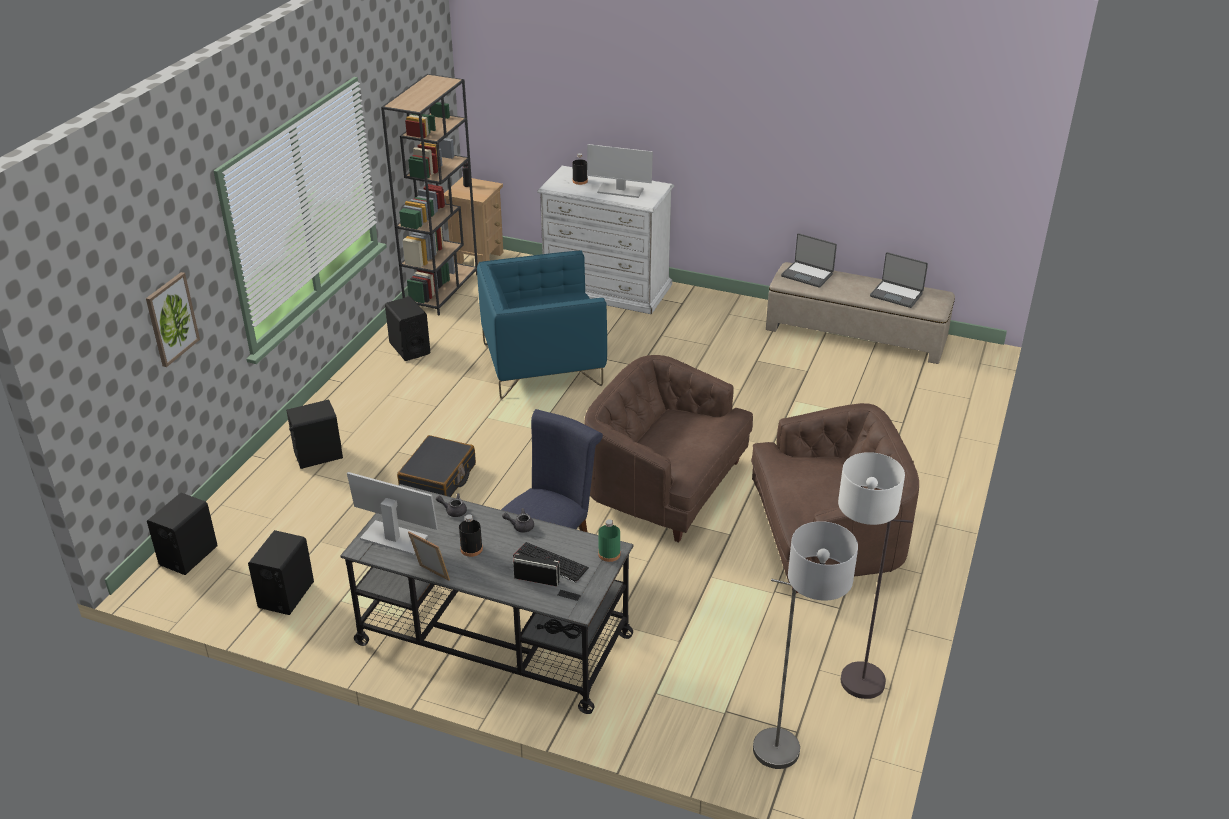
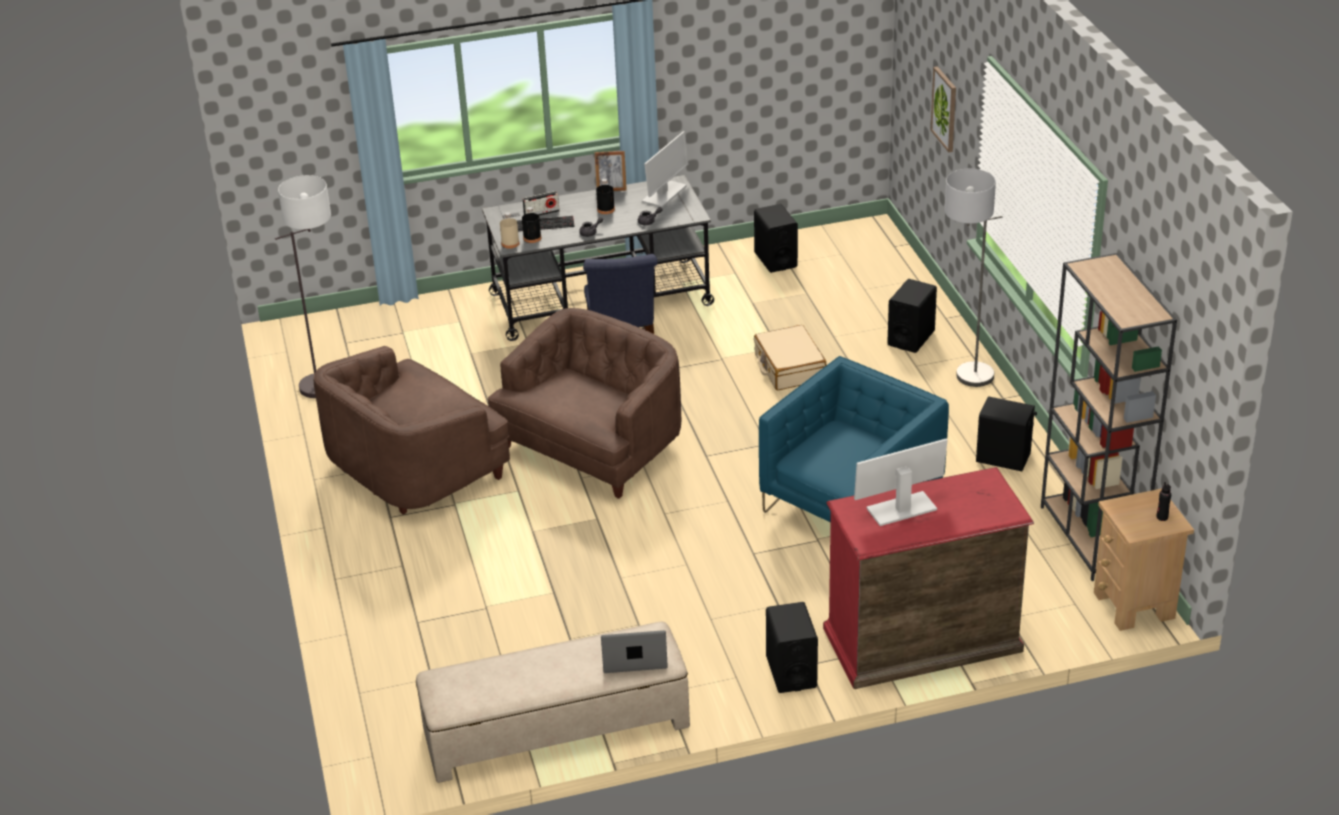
camera: 145 degrees right, 0 degrees up
black speaker [147,493,218,575] -> black speaker moved to [766,602,818,693]
monitor [347,472,438,555] -> monitor turned 45 degrees counterclockwise [642,131,688,208]
black suitcase [397,435,476,497] -> beige suitcase [754,325,826,390]
white dresser [537,166,674,314] -> red dresser [823,467,1034,689]
black bottle [573,153,588,185] -> black bottle moved to [522,207,541,243]
brown armchair [584,355,753,542] -> brown armchair turned 45 degrees counterclockwise [487,308,681,499]
green bottle [598,519,621,562] -> beige bottle [500,212,520,249]
grey floor lamp [753,521,858,769] -> grey floor lamp moved to [945,169,1003,387]
laptop [870,252,928,308] -> none

